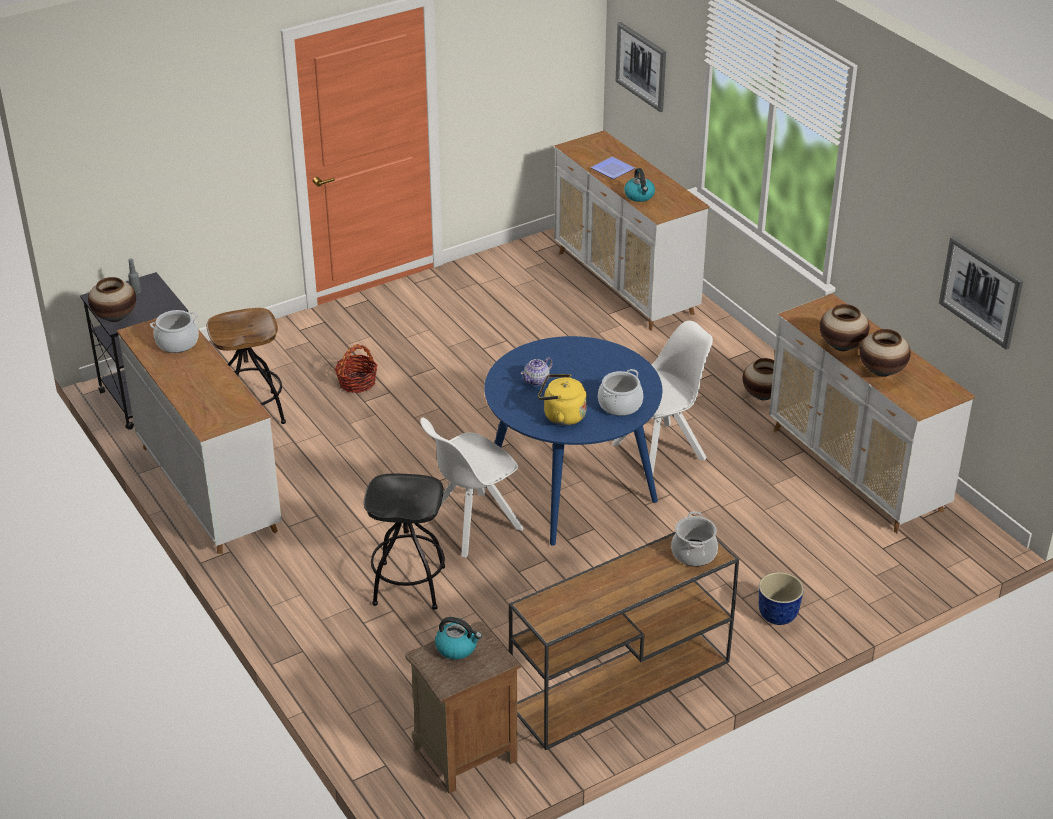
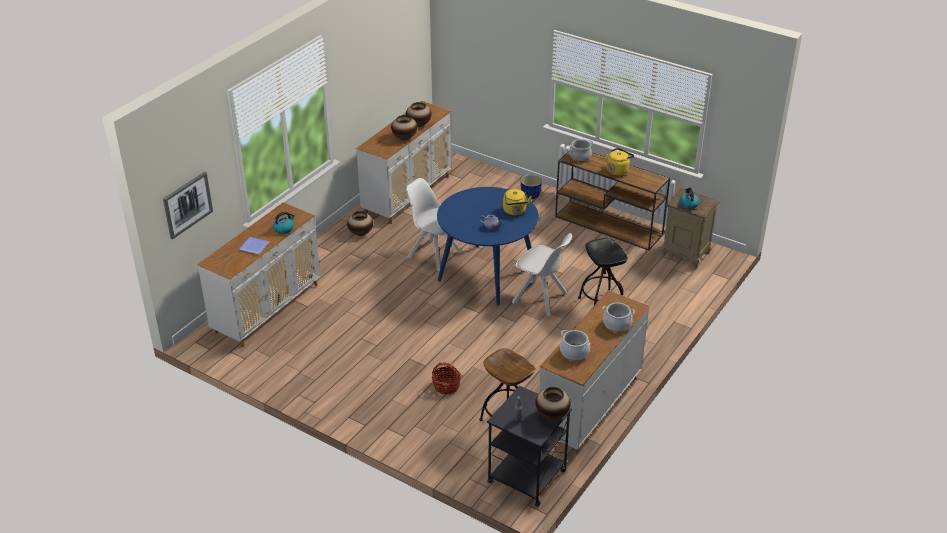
camera: 115 degrees left, 0 degrees up
cooking pot [598,369,643,416] -> cooking pot moved to [602,302,635,332]
picture [939,236,1023,350] -> none
none -> yellow kettle [605,148,634,176]

